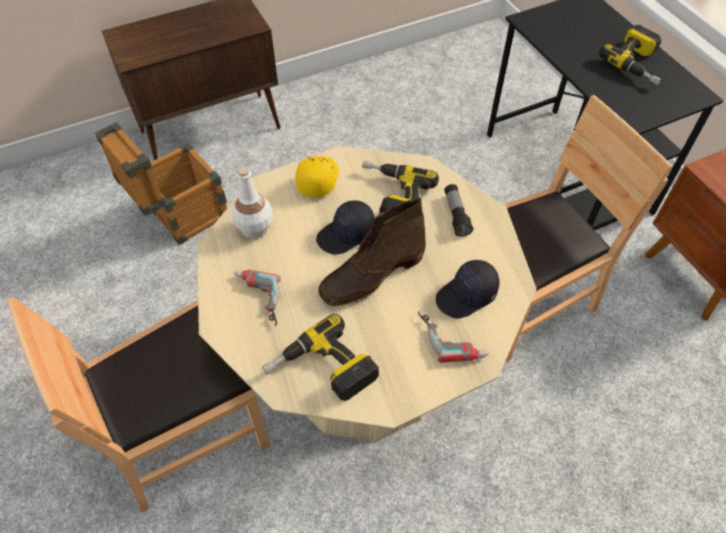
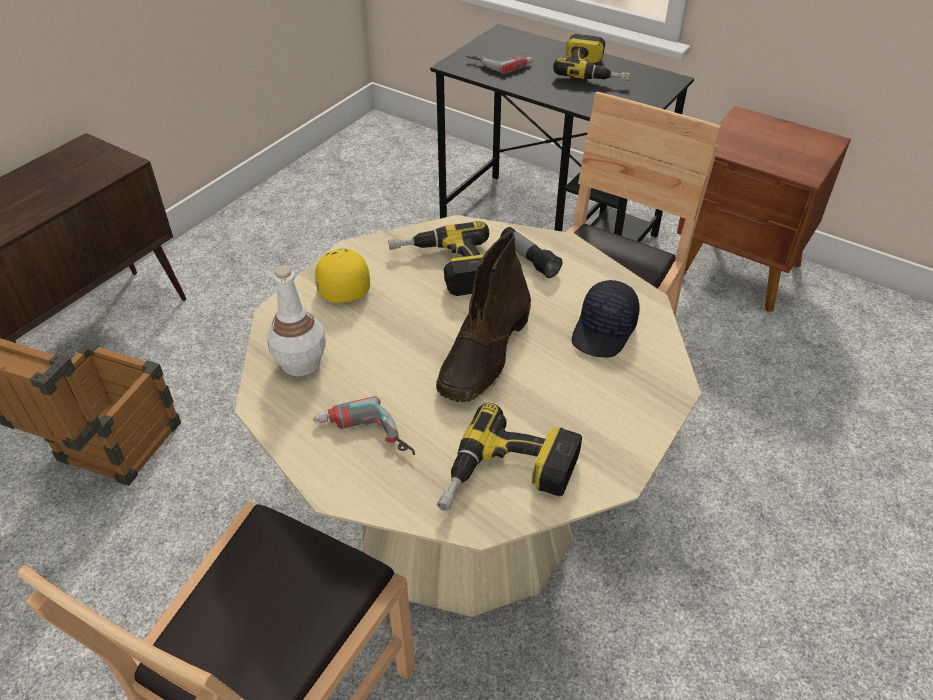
camera: 30 degrees left, 10 degrees down
black cap [316,200,375,255] -> none
power drill [418,311,489,363] -> power drill moved to [466,55,533,74]

